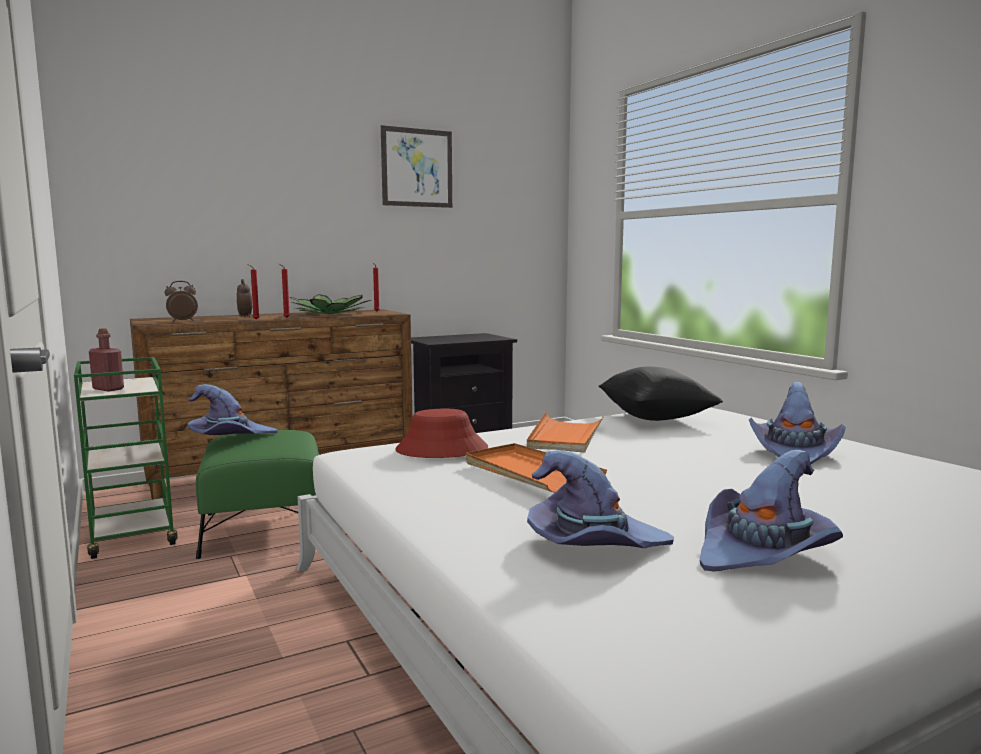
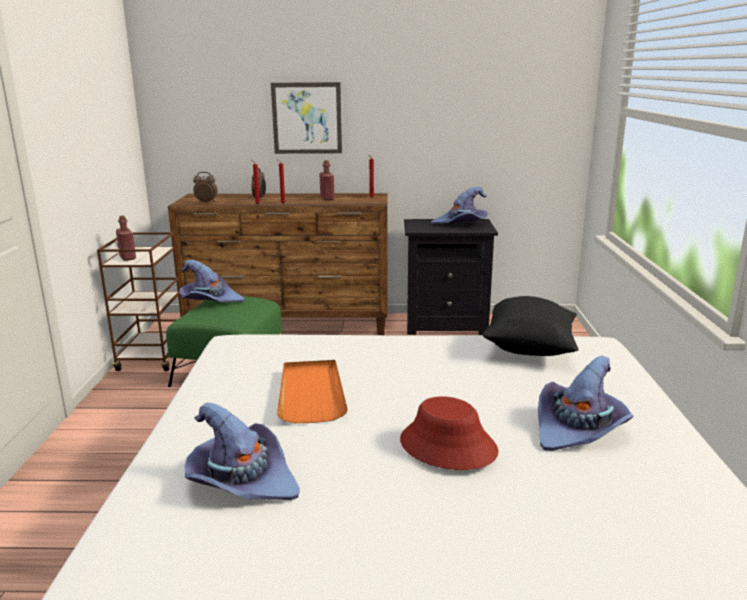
camera: 30 degrees right, 10 degrees up
green cart [74,357,178,559] -> brown cart [97,232,183,371]
potted plant [289,294,371,314] -> red bottle [320,160,334,201]
picture [381,125,452,208] -> picture moved to [271,82,342,154]
red hat [395,409,488,458] -> red hat moved to [400,396,498,470]
orange tray [527,412,604,452] -> none
purple hat [700,450,843,572] -> purple hat moved to [431,187,487,224]

